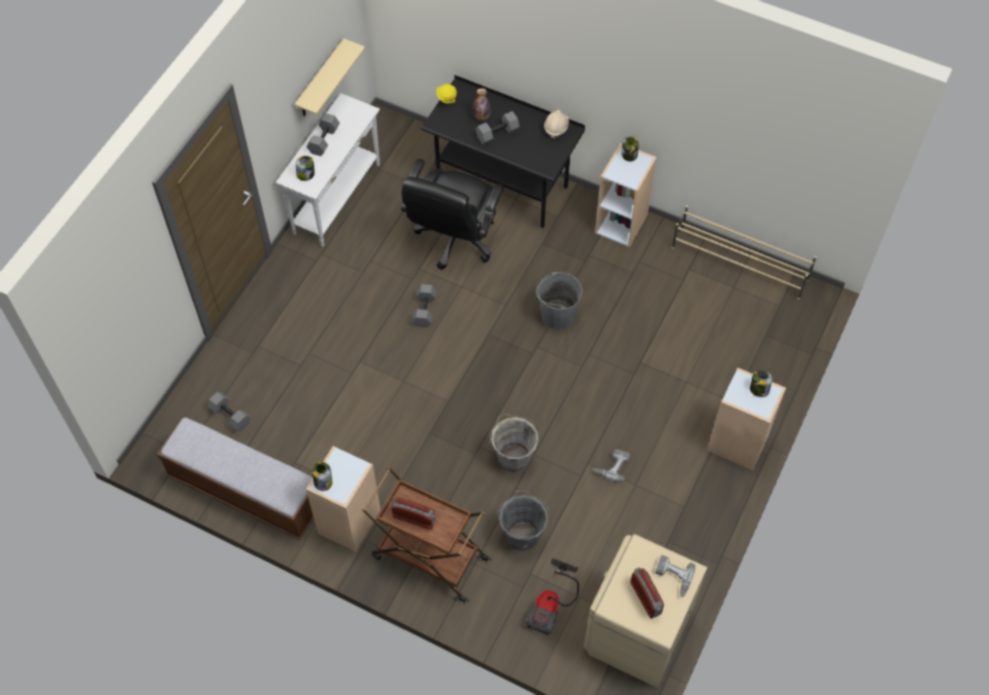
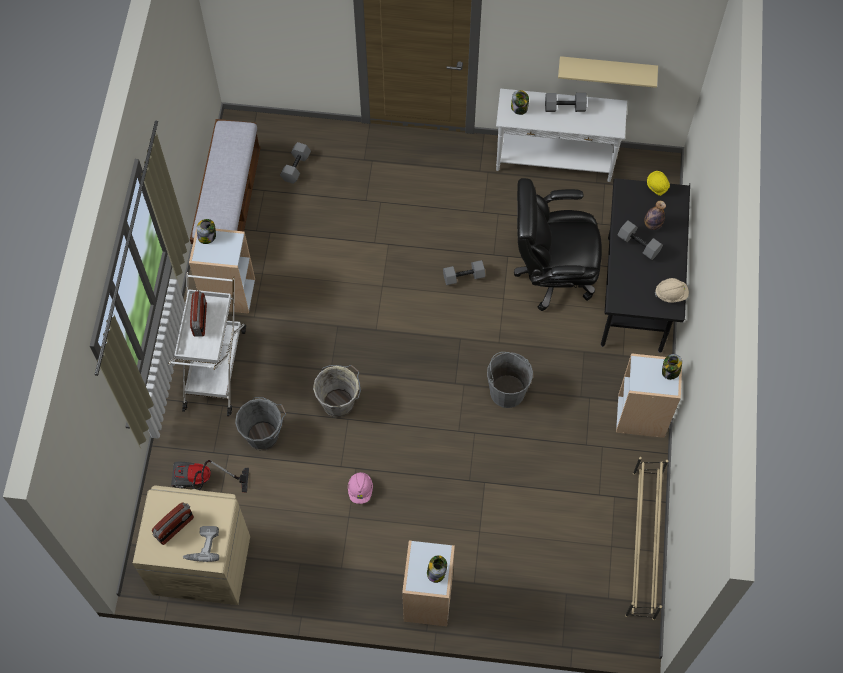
camera: 70 degrees right, 5 degrees up
brown cart [361,466,491,603] -> white cart [168,272,246,416]
power drill [592,449,630,483] -> pink hard hat [348,472,373,504]

